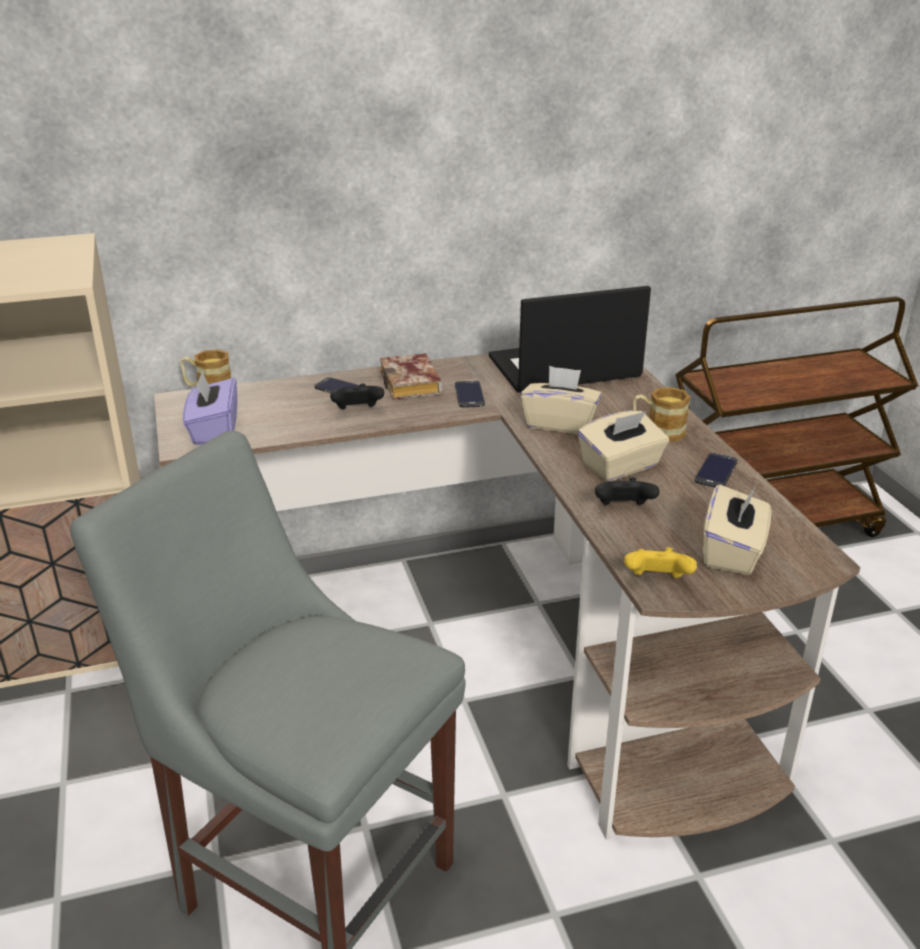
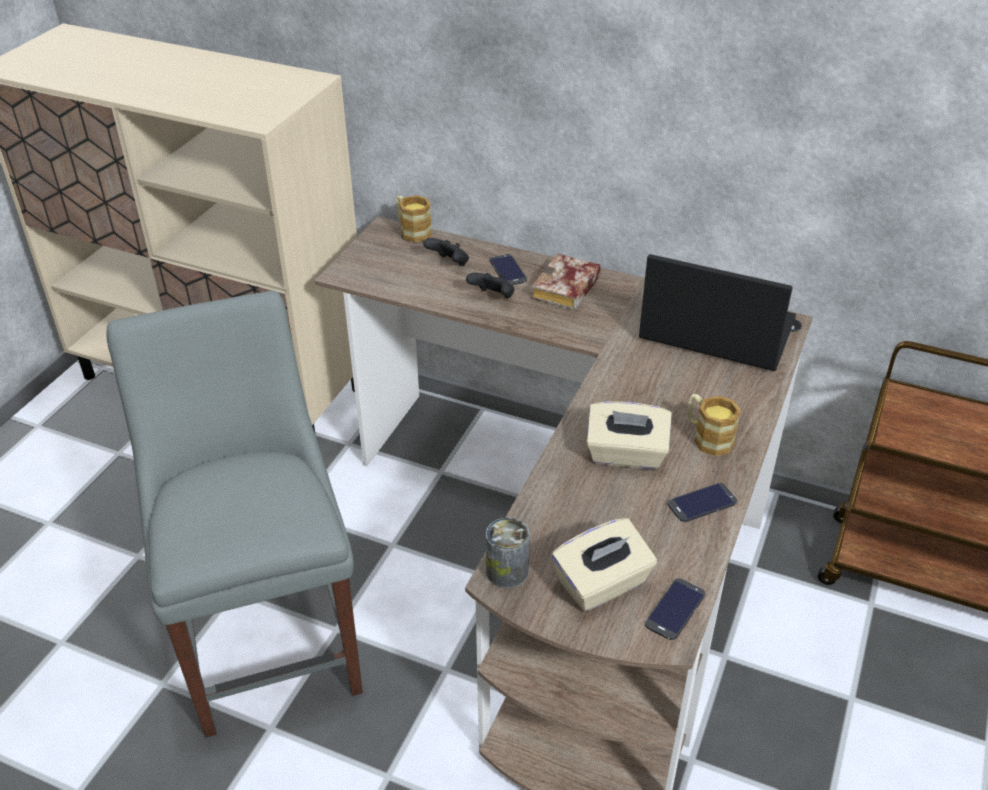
camera: 40 degrees right, 10 degrees up
purple tissue box [183,372,237,445] -> none
phone [455,381,485,408] -> phone moved to [645,578,705,640]
beige tissue box [521,366,602,434] -> none
black game controller [595,478,659,505] -> black game controller moved to [423,238,469,266]
yellow game controller [624,547,697,578] -> can [486,518,530,589]

